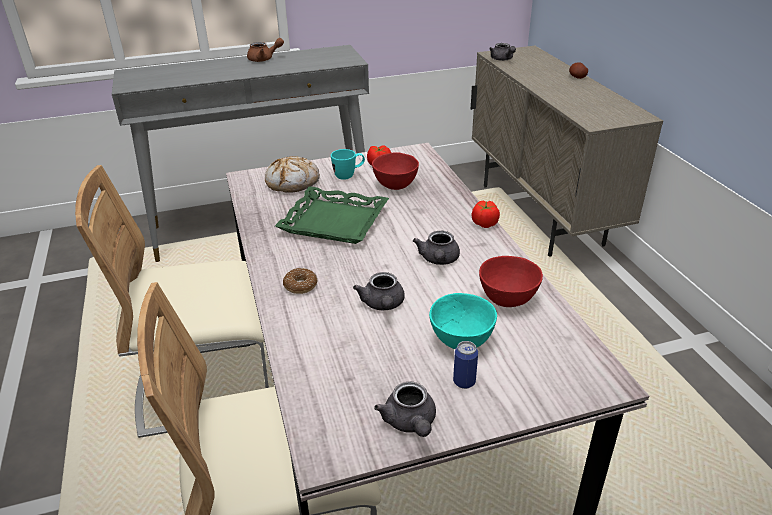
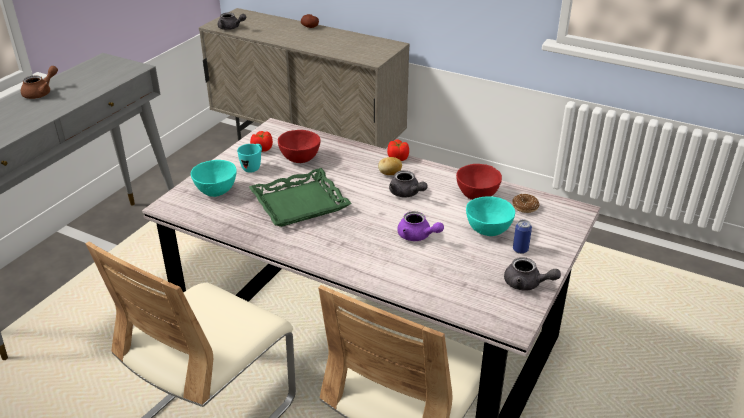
camera: 45 degrees left, 0 degrees up
bread [265,156,320,193] -> turquoise bowl [191,160,237,197]
donut [283,268,318,294] -> donut moved to [512,194,539,213]
grey teapot [353,272,405,310] -> purple teapot [397,211,444,241]
none -> potato [378,157,402,175]

